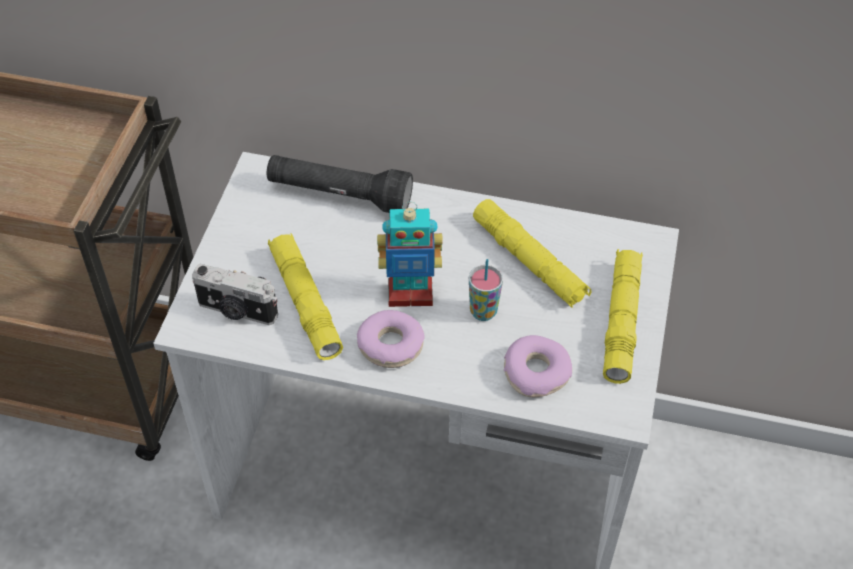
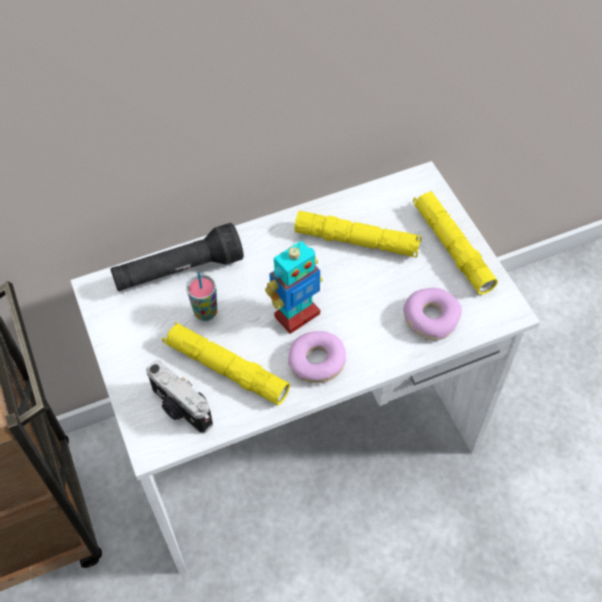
camera: 35 degrees left, 5 degrees up
camera [192,264,278,325] -> camera turned 60 degrees clockwise [146,360,213,433]
cup [469,259,503,321] -> cup moved to [186,272,217,321]

